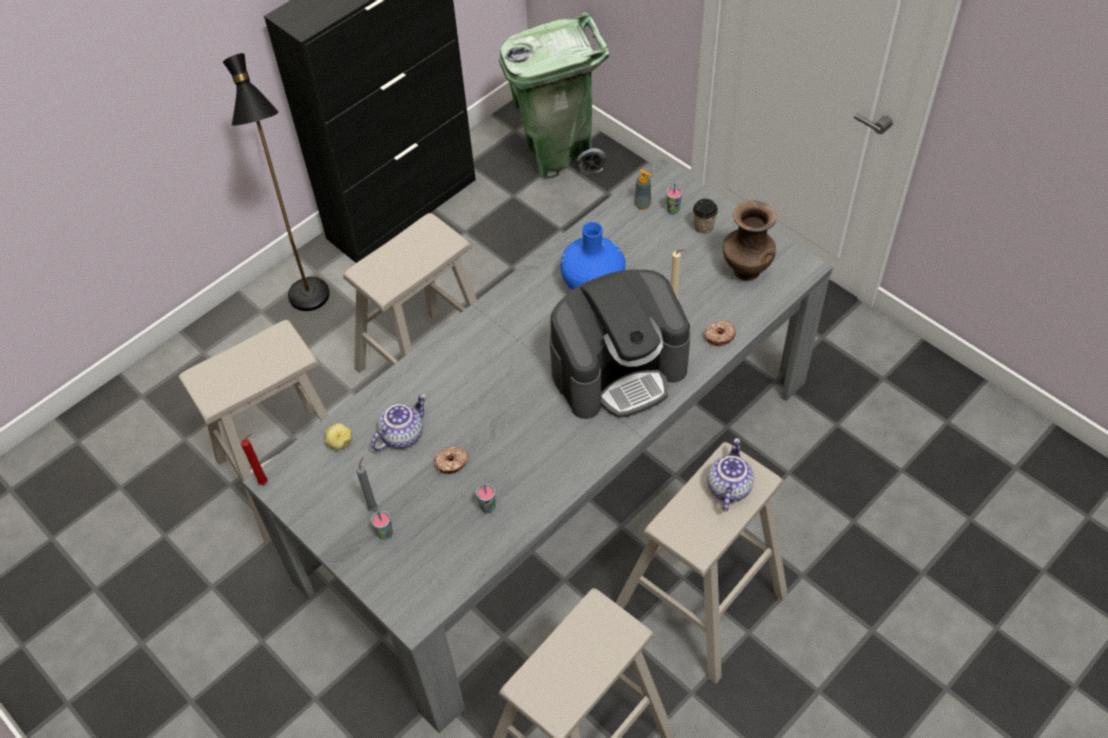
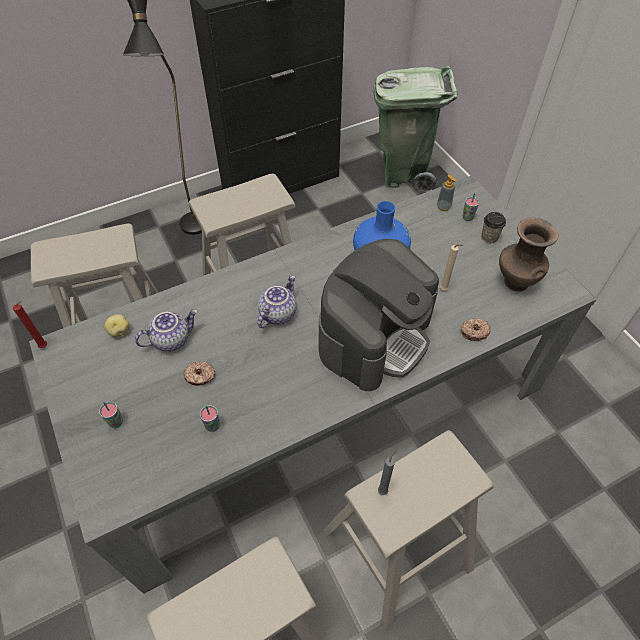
camera: 15 degrees right, 0 degrees up
grey candle [356,457,378,512] -> grey candle moved to [378,451,396,495]
coffee machine [550,270,691,419] -> coffee machine turned 45 degrees counterclockwise [318,239,439,391]
teapot [707,438,754,511] -> teapot moved to [258,275,297,328]

